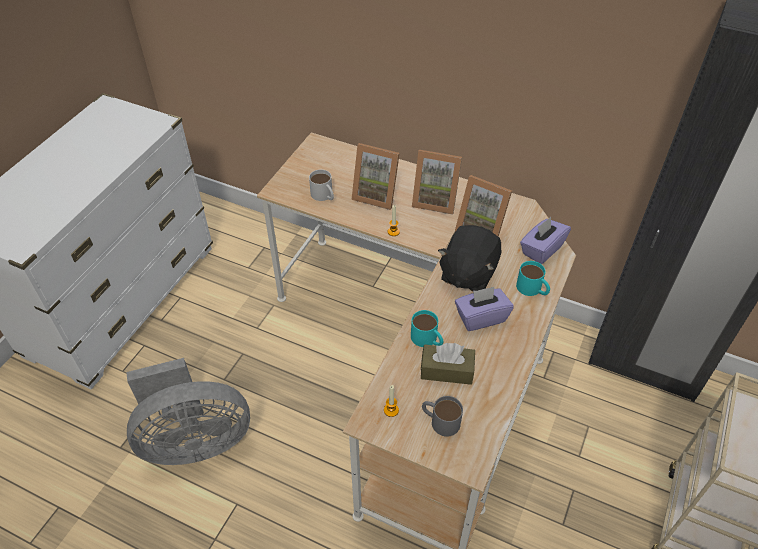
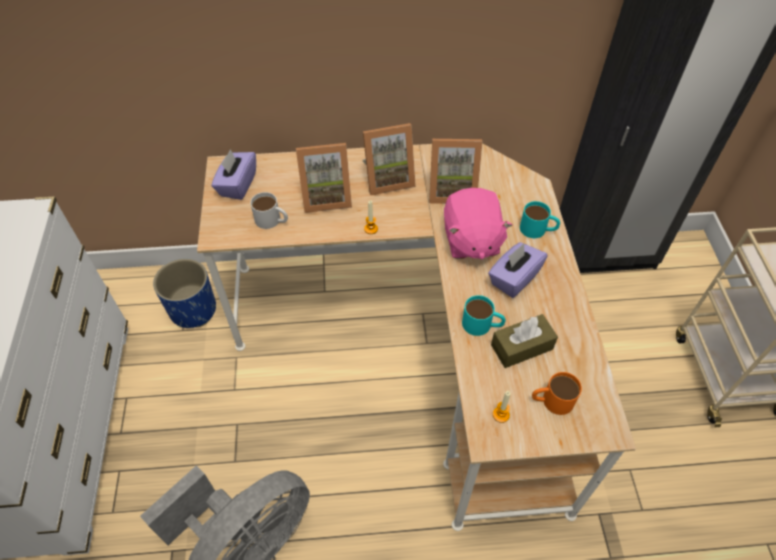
camera: 30 degrees left, 5 degrees up
grey mug [422,396,463,437] -> orange mug [532,372,582,415]
black plush toy [438,225,502,292] -> pink plush toy [444,188,513,259]
purple tissue box [520,217,571,264] -> purple tissue box moved to [211,149,256,200]
none -> blue planter [153,259,216,328]

